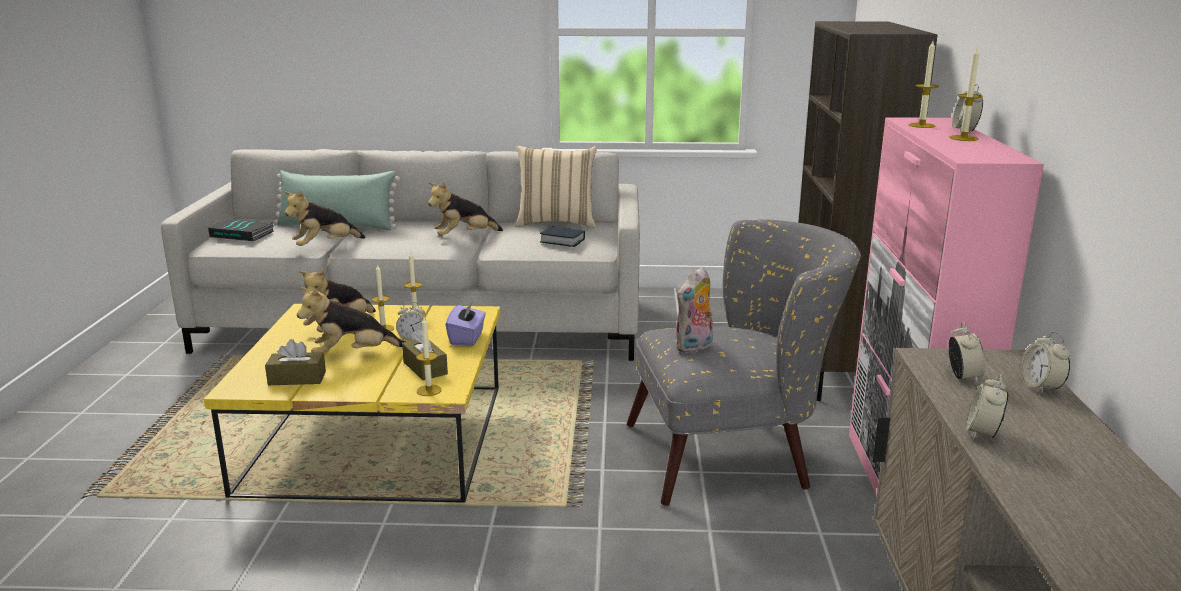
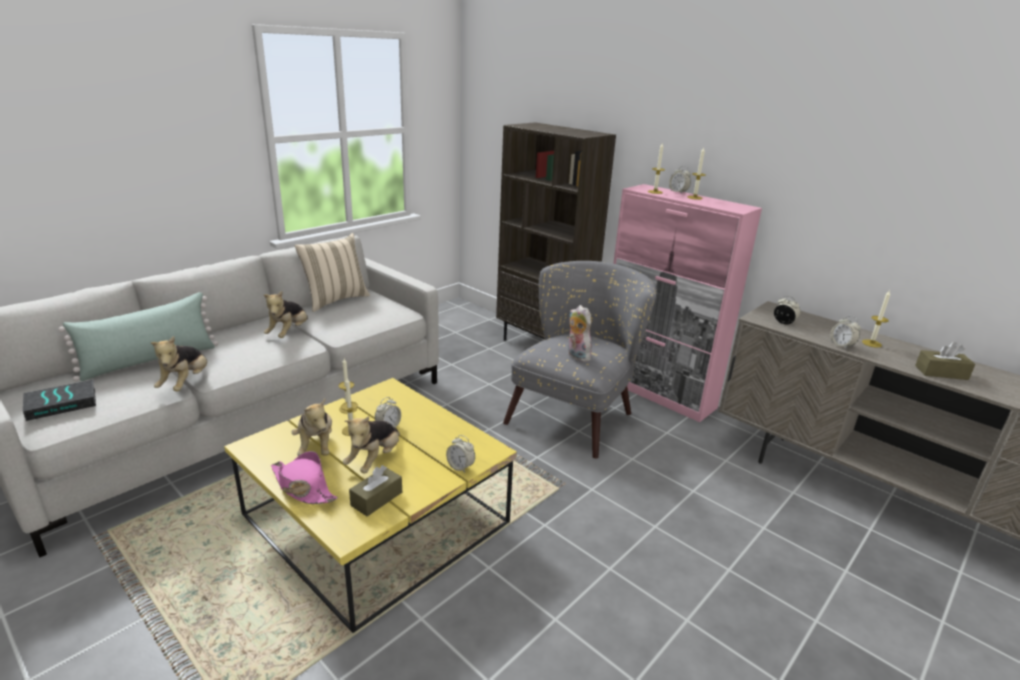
camera: 50 degrees left, 5 degrees up
brown tissue box [402,329,448,380] -> brown tissue box moved to [915,342,975,380]
candle [416,317,442,396] -> candle moved to [862,290,890,348]
purple tissue box [446,300,486,346] -> none
book [540,226,585,247] -> none
plush toy [675,267,714,353] -> plush toy turned 150 degrees clockwise [568,305,592,362]
alarm clock [1021,331,1070,394] -> alarm clock moved to [446,435,475,473]
none -> pink hat [271,451,338,504]

